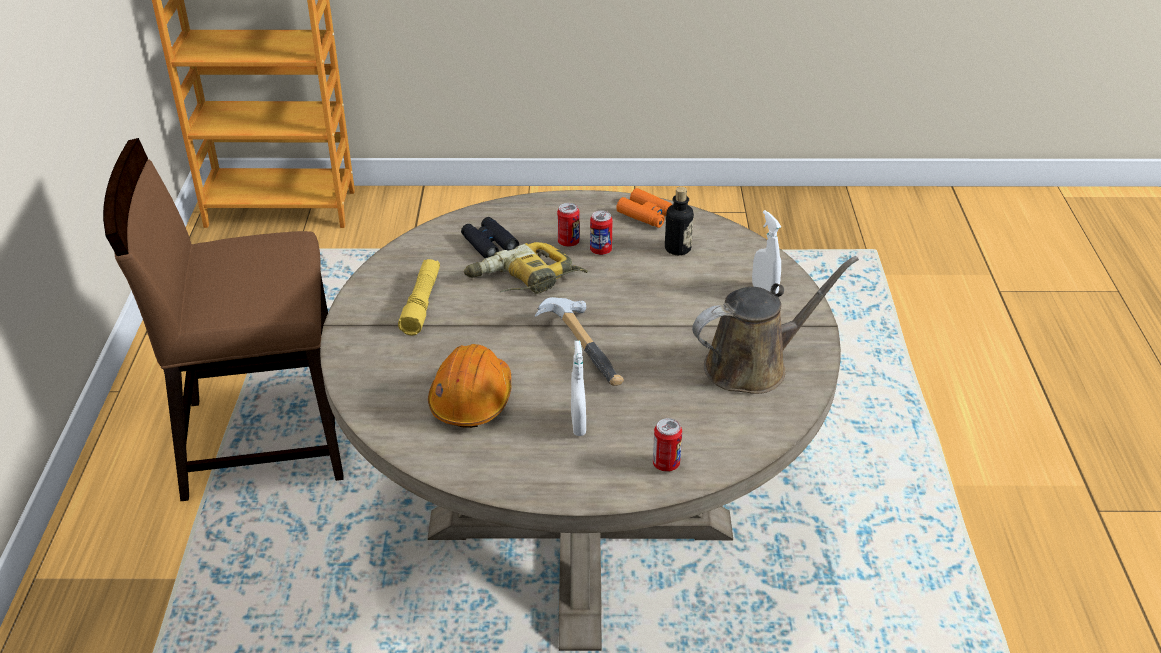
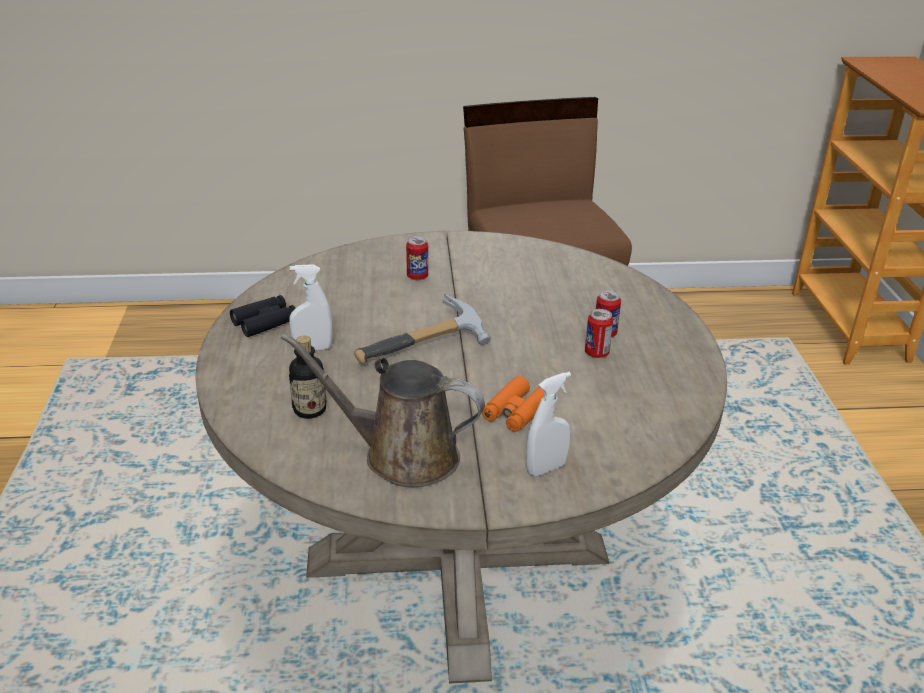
camera: 85 degrees right, 5 degrees down
yellow flashlight [398,259,440,335] -> none
orange hard hat [428,344,512,428] -> none
black binoculars [461,217,519,258] -> black binoculars moved to [230,295,296,337]
power drill [464,242,588,294] -> none
orange binoculars [616,188,672,228] -> orange binoculars moved to [482,376,544,432]
can [653,418,682,472] -> can moved to [406,236,428,280]
bottle [665,187,694,255] -> bottle moved to [289,335,327,419]
brown watering can [692,256,859,394] -> brown watering can turned 135 degrees clockwise [281,333,485,487]

